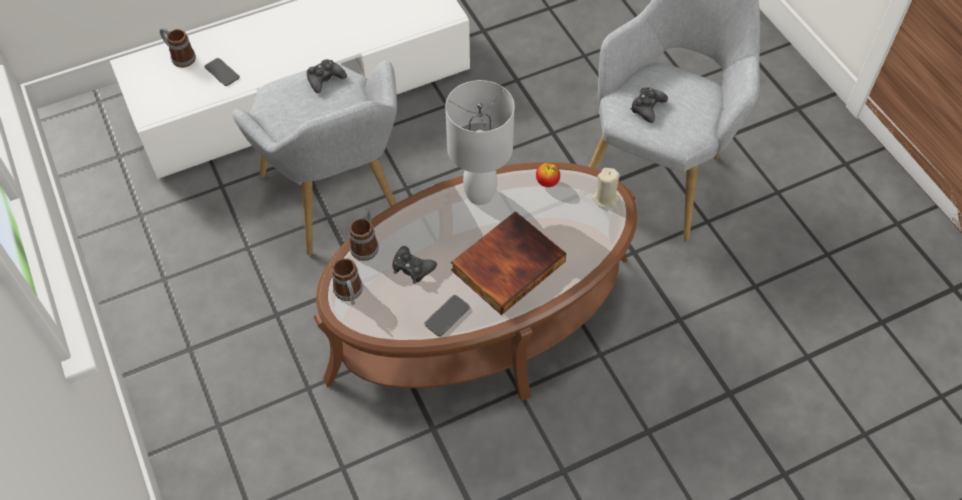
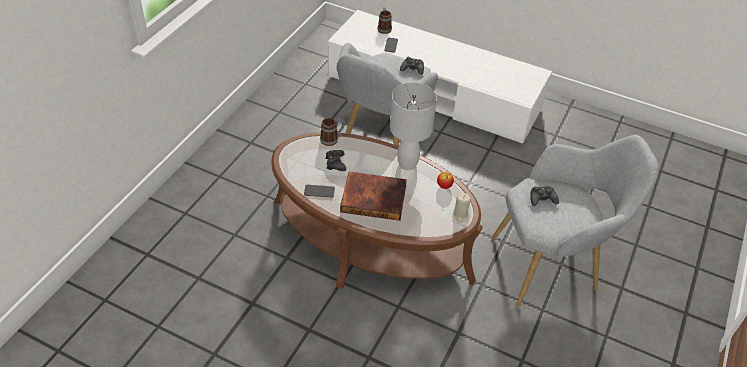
camera: 50 degrees right, 10 degrees down
mug [331,258,363,305] -> none

